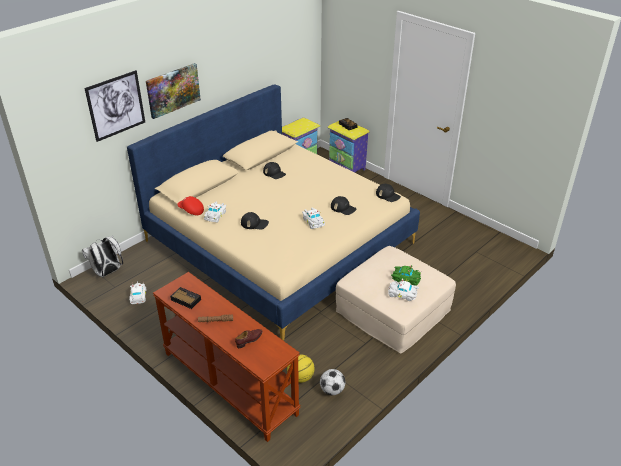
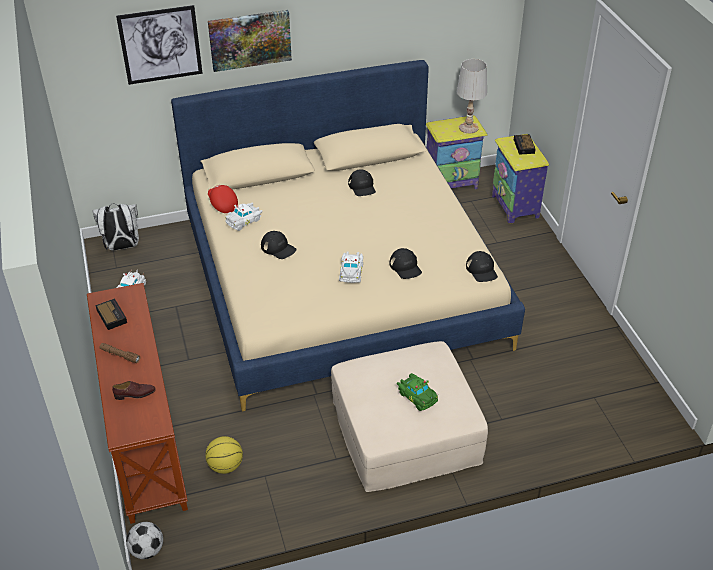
camera: 30 degrees right, 5 degrees up
football [320,369,346,395] -> football moved to [126,522,163,559]
white toy car [388,279,419,301] -> none
none -> white table lamp [457,59,487,133]

